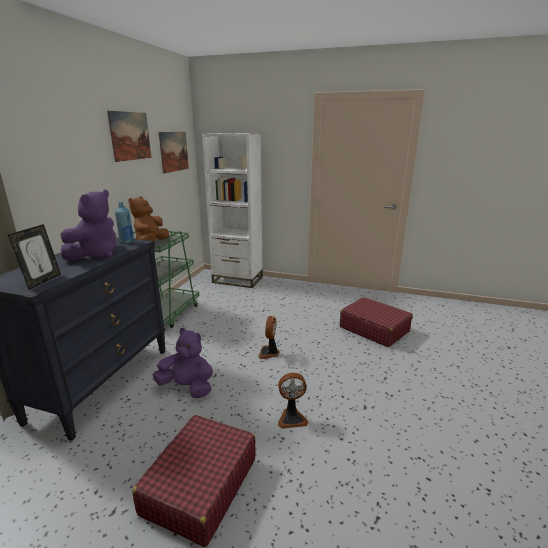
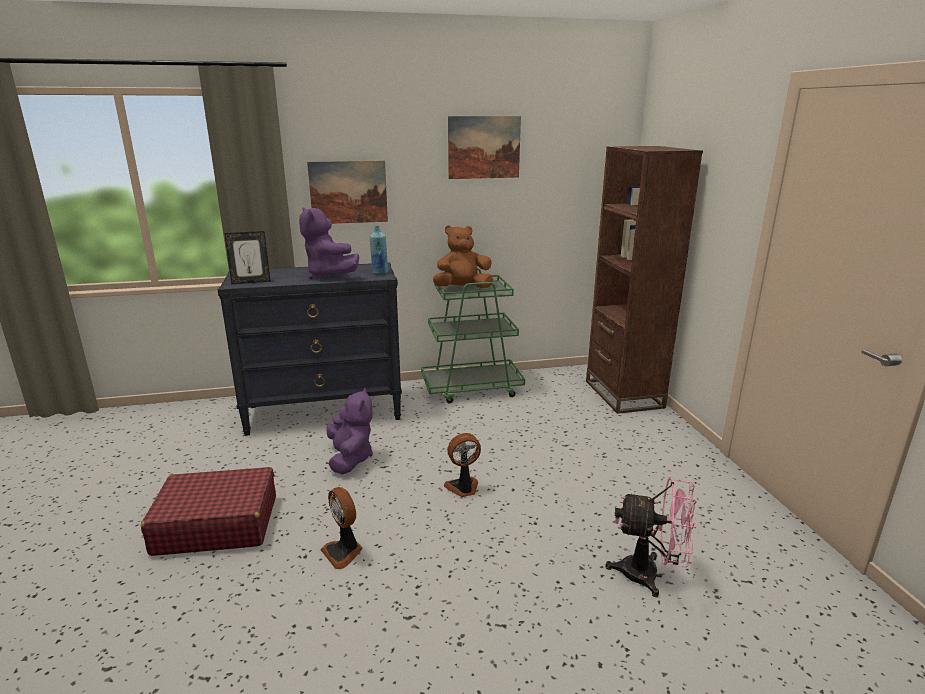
camera: 60 degrees right, 0 degrees up
purple plush toy [60,190,116,261] -> purple plush toy turned 60 degrees clockwise [299,207,359,279]
picture [159,132,189,174] -> picture moved to [307,161,388,224]
white bookcase [202,133,263,288] -> brown bookcase [586,146,703,414]
red suitcase [340,297,413,347] -> pink fan [605,477,696,597]

